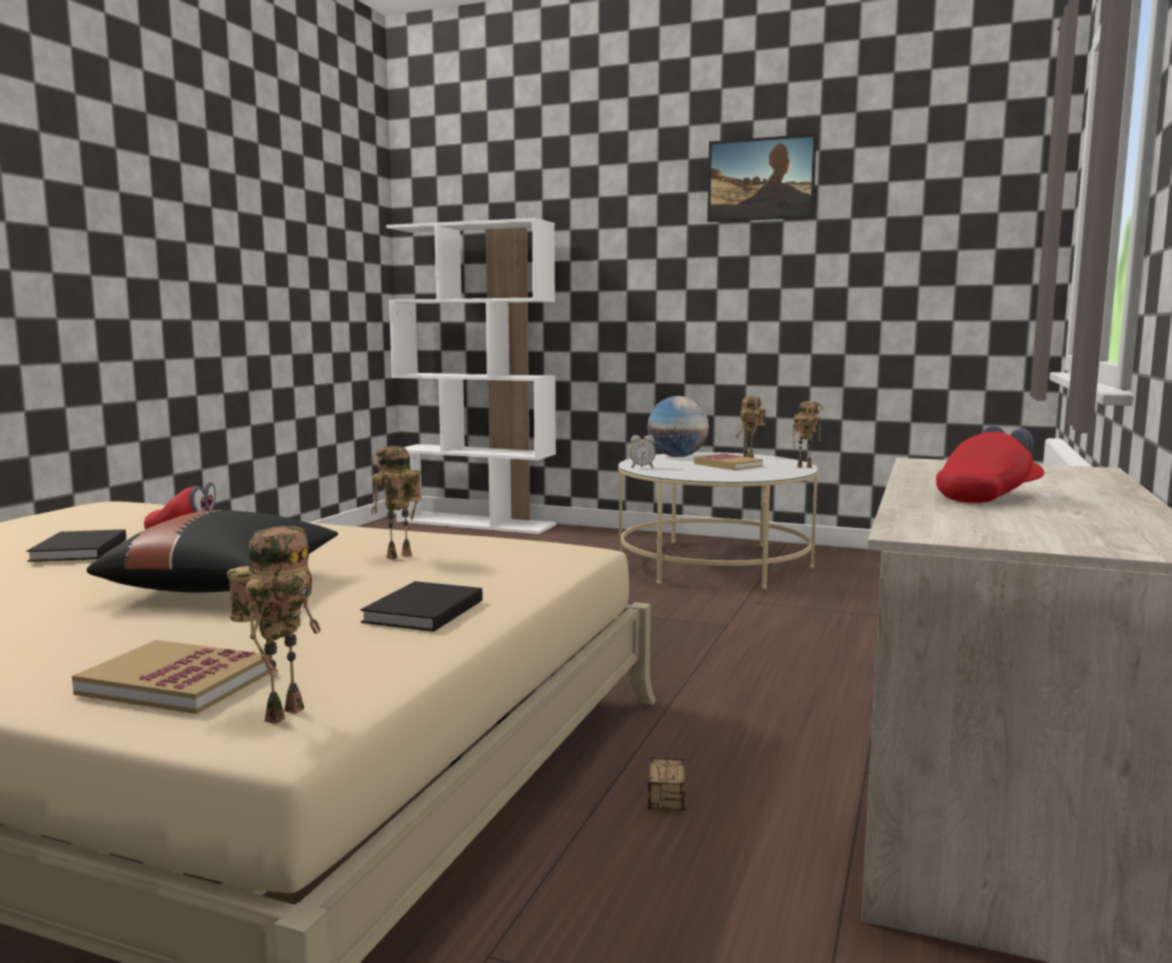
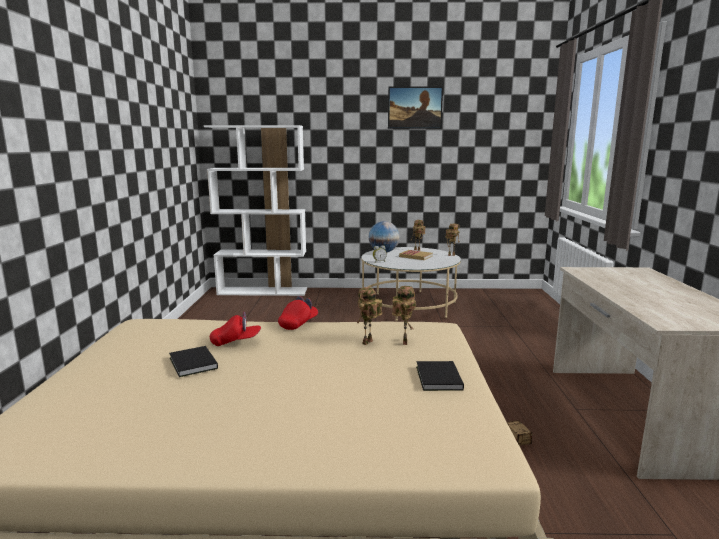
camera: 20 degrees left, 5 degrees up
book [72,640,271,714] -> none
black pillow [87,510,338,593] -> none
toy robot [227,526,321,724] -> toy robot moved to [392,286,416,345]
red cap [936,425,1045,503] -> red cap moved to [278,296,318,330]

